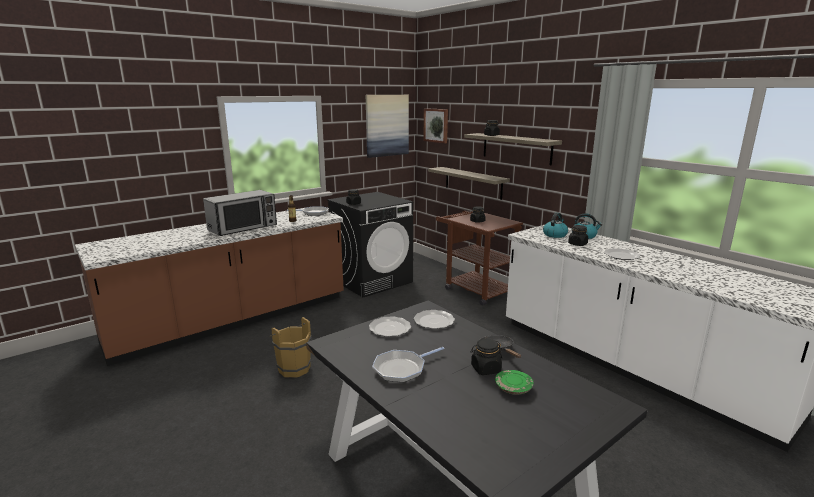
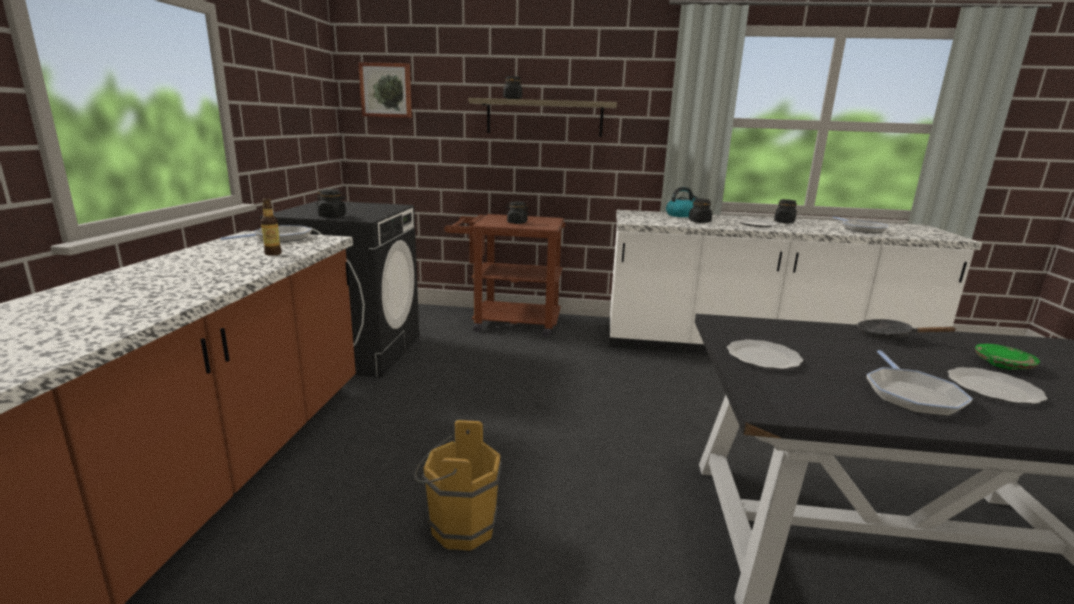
camera: 45 degrees left, 0 degrees up
microwave [203,190,277,236] -> none
picture [366,95,409,158] -> none
plate [414,310,455,329] -> plate moved to [948,367,1047,404]
shelf [428,167,510,200] -> none
black jar [471,339,502,375] -> black jar moved to [774,199,797,223]
kettle [543,212,568,238] -> none
none -> frying pan [833,217,888,233]

